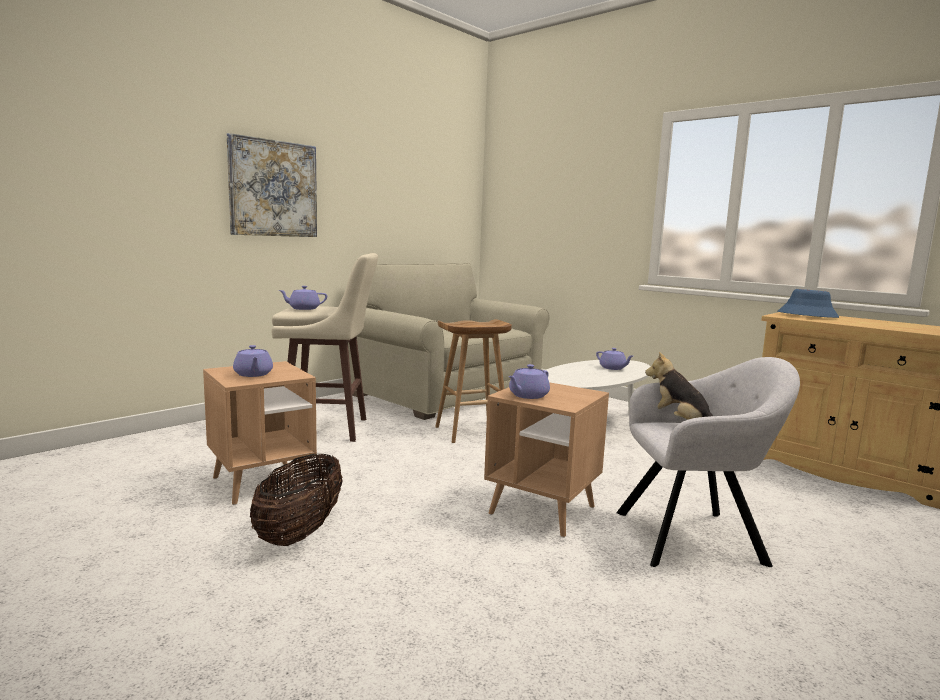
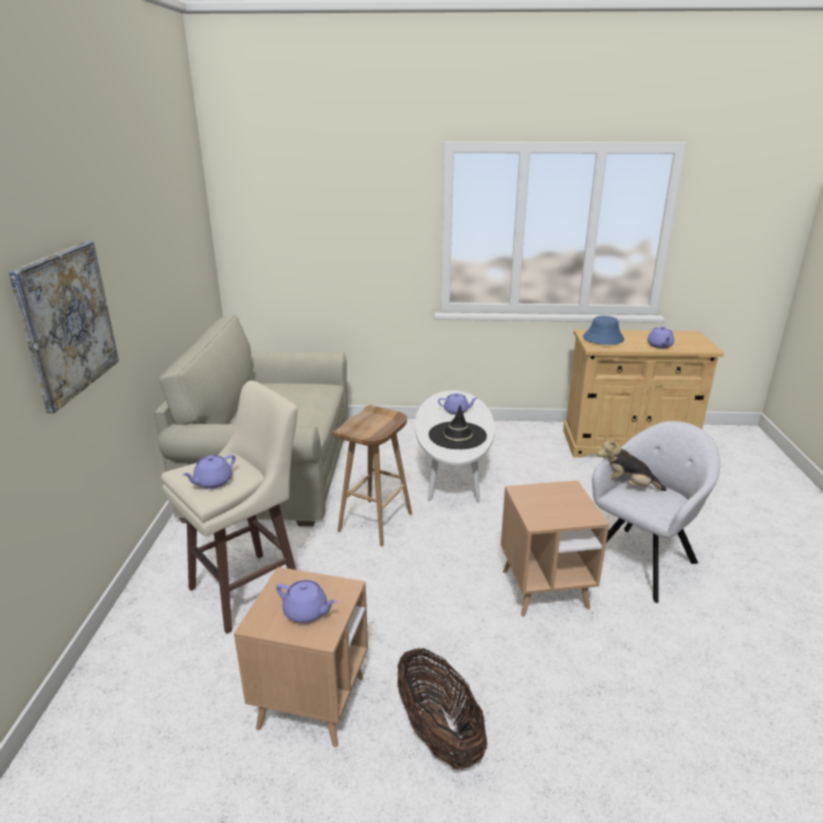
camera: 40 degrees left, 15 degrees up
purple teapot [508,364,550,399] -> purple teapot moved to [647,326,674,348]
none -> black hat [429,405,487,449]

